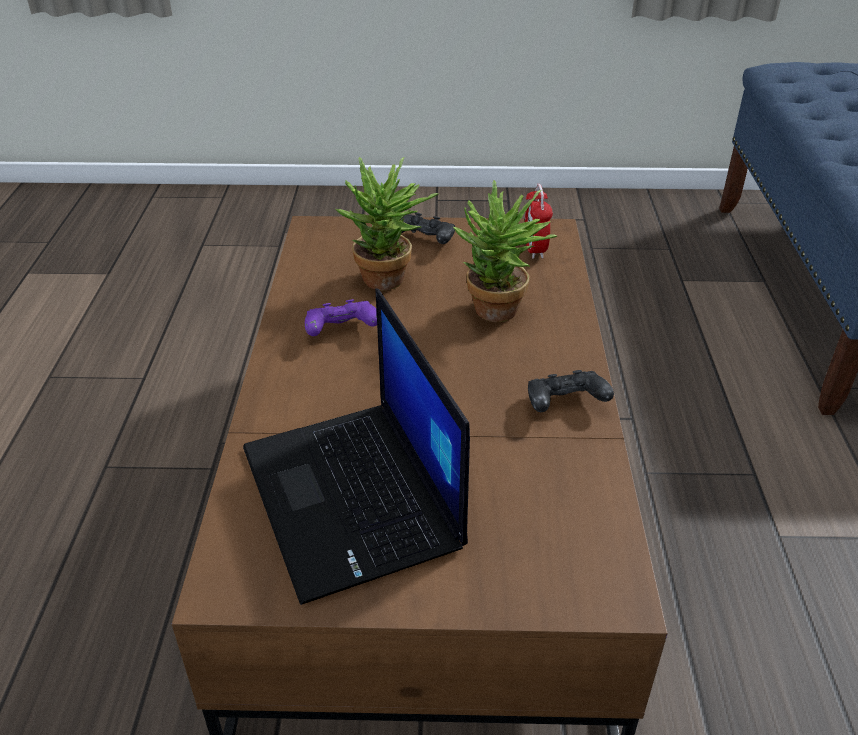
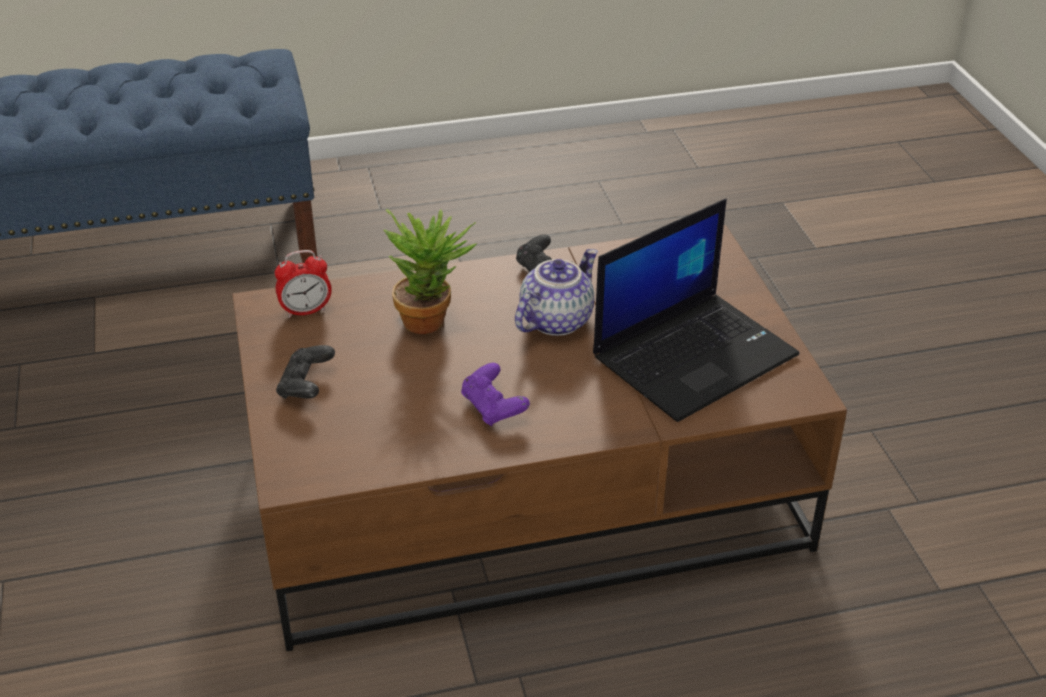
camera: 105 degrees left, 0 degrees up
potted plant [335,157,439,290] -> none
none -> teapot [515,249,598,336]

